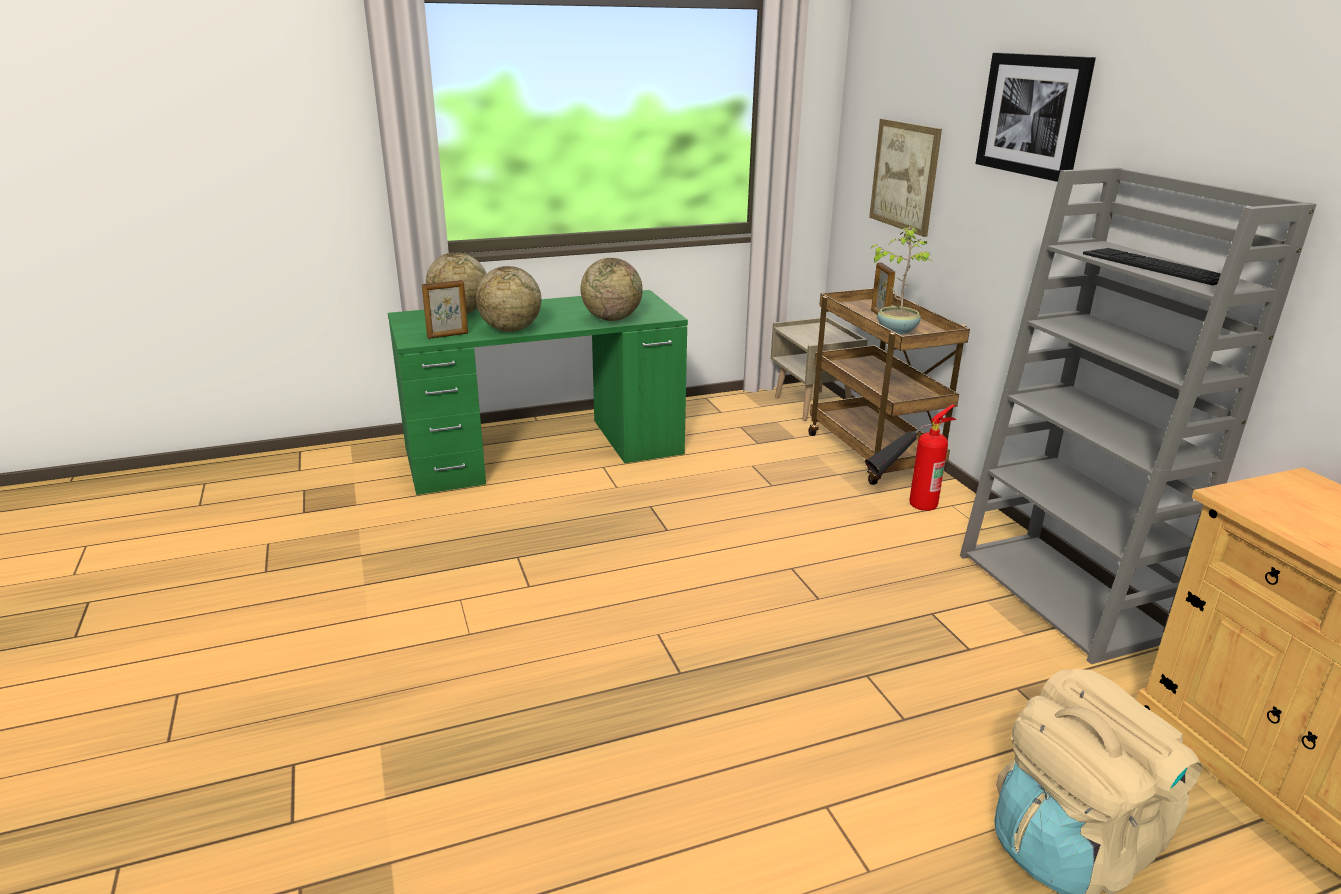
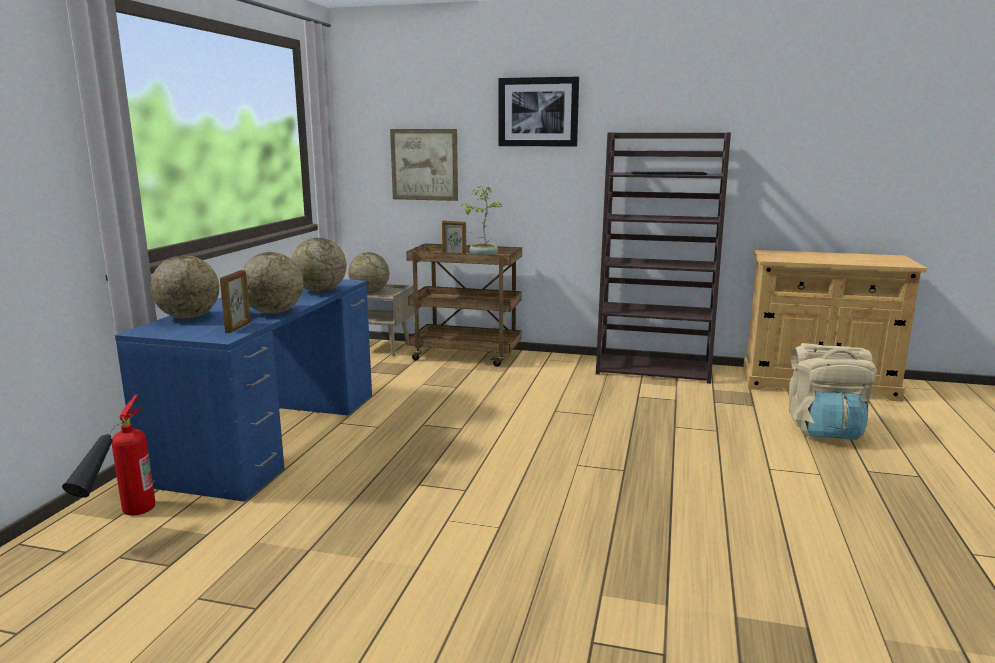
camera: 55 degrees left, 10 degrees down
green desk [388,290,688,495] -> blue desk [115,279,372,502]
fire extinguisher [865,404,956,511] -> fire extinguisher moved to [62,395,155,515]
grey bookcase [960,167,1317,664] -> brown bookcase [596,132,731,384]
none -> globe [348,252,389,293]

